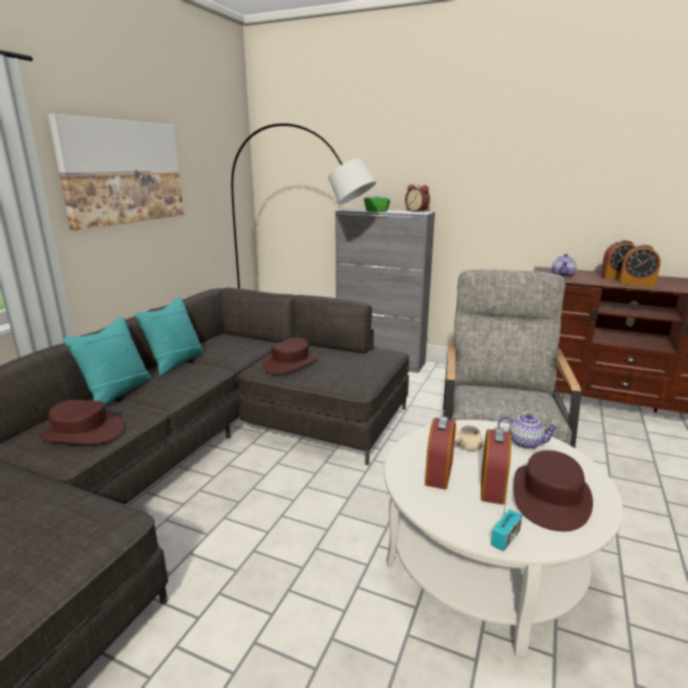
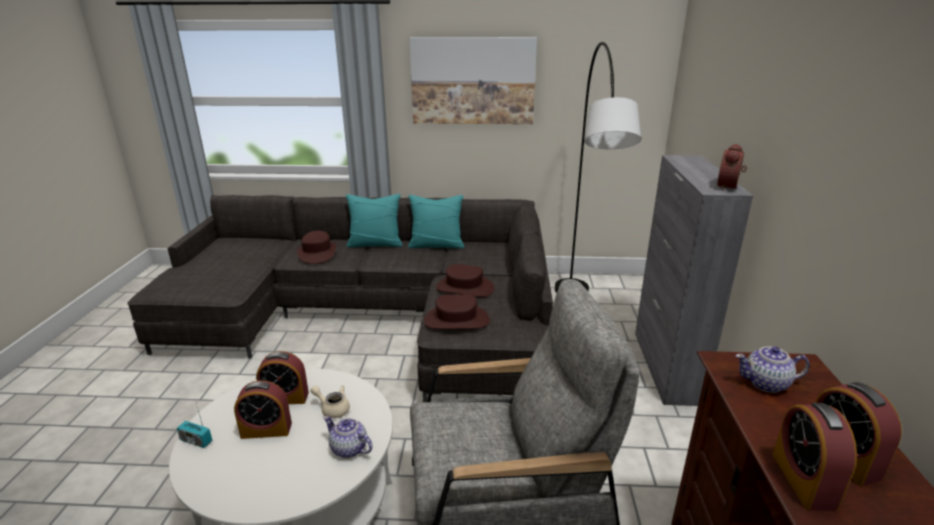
camera: 70 degrees right, 5 degrees up
green tissue box [364,191,390,212] -> none
teapot [498,413,559,449] -> teapot turned 120 degrees clockwise [323,416,373,458]
brown hat [514,450,593,532] -> brown hat moved to [424,294,490,329]

